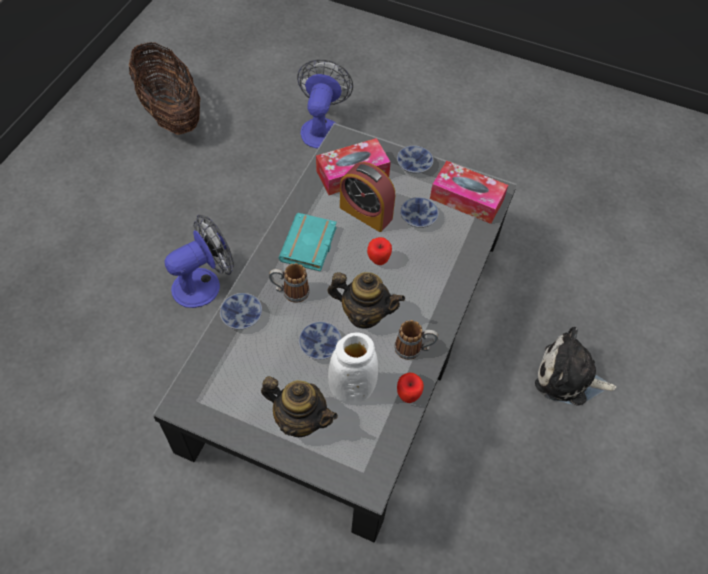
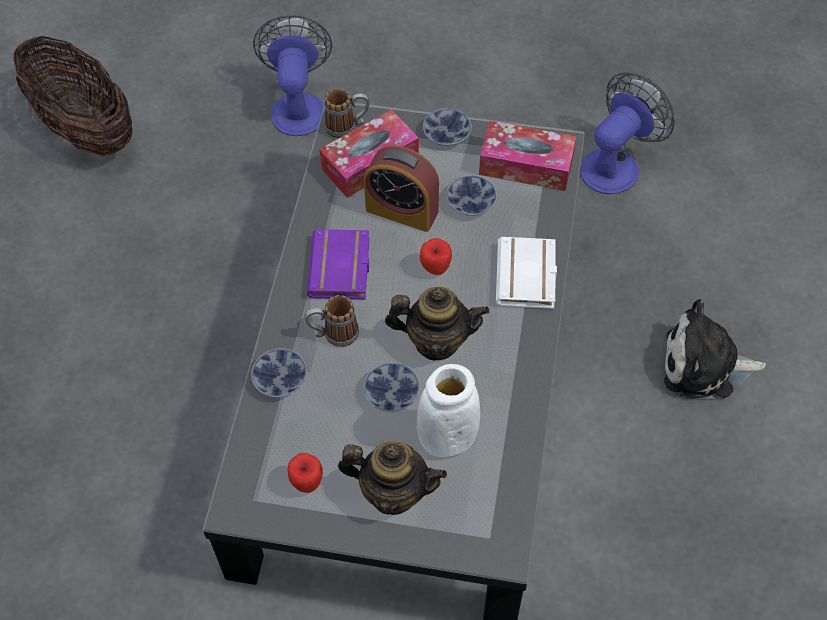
camera: 10 degrees left, 0 degrees up
fan [165,215,234,308] -> fan moved to [580,72,675,195]
turquoise book [279,213,337,272] -> purple book [307,229,370,300]
mug [394,320,438,360] -> mug moved to [324,88,369,138]
apple [397,373,424,403] -> apple moved to [287,453,323,493]
none -> white book [496,237,557,309]

